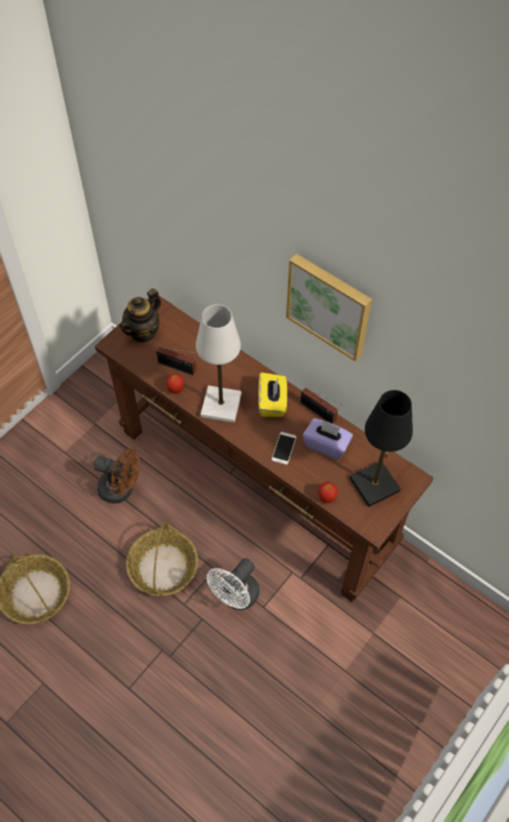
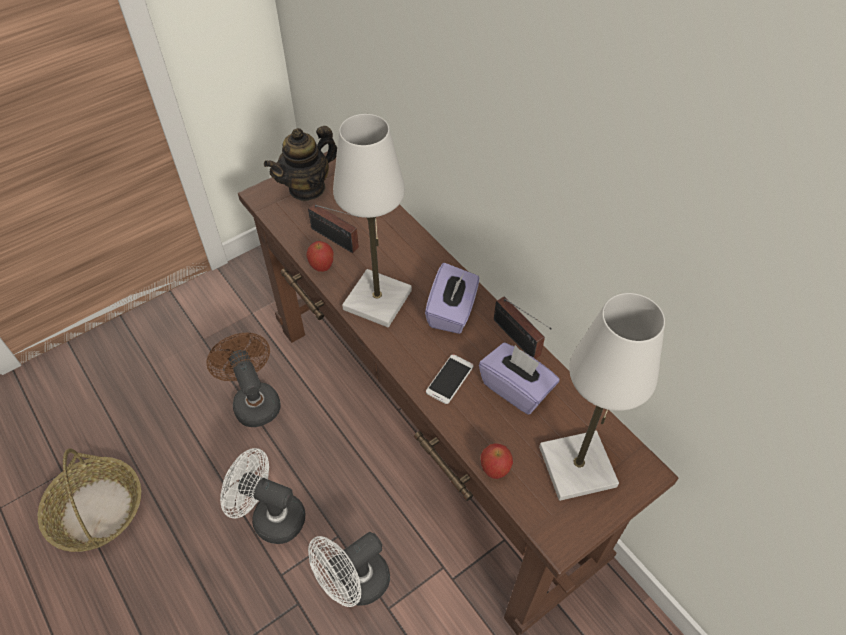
camera: 15 degrees right, 5 degrees down
brown fan [93,449,140,503] -> brown fan turned 150 degrees counterclockwise [206,333,281,427]
basket [126,522,198,596] -> white fan [220,448,305,544]
yellow tissue box [258,372,287,417] -> purple tissue box [425,263,479,334]
picture [286,254,372,362] -> none
black table lamp [350,390,413,507] -> white table lamp [539,293,665,501]

